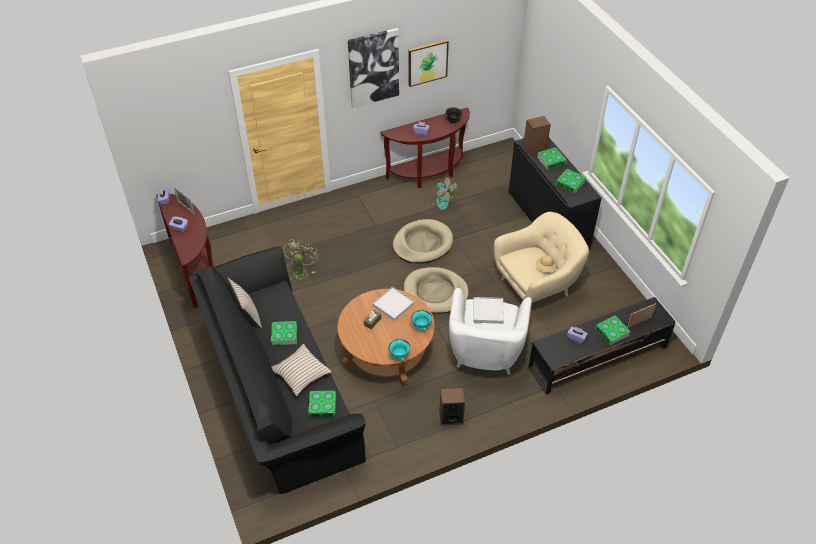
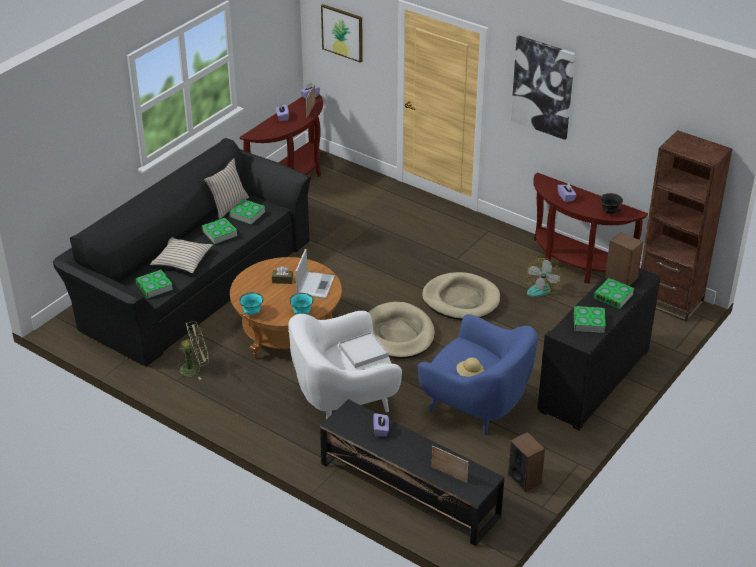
camera: 60 degrees right, 10 degrees down
green fan [283,239,318,283] -> green fan moved to [173,321,209,380]
white tray [372,286,414,321] -> laptop [295,249,335,299]
picture [408,40,449,87] -> picture moved to [321,4,363,63]
speaker [440,388,465,425] -> speaker moved to [508,432,545,492]
beige armchair [494,212,589,303] -> blue armchair [418,314,538,435]
book [595,315,631,345] -> book moved to [229,199,265,224]
none -> brown bookcase [641,130,733,322]

